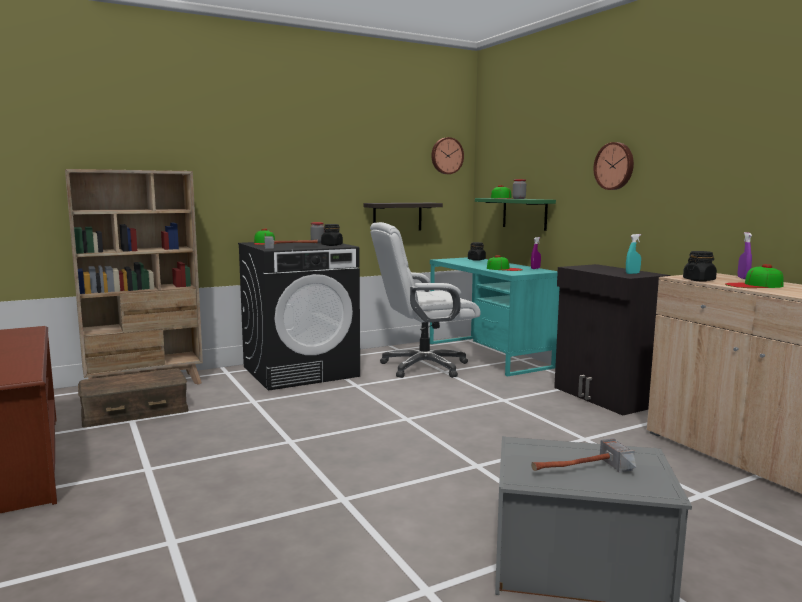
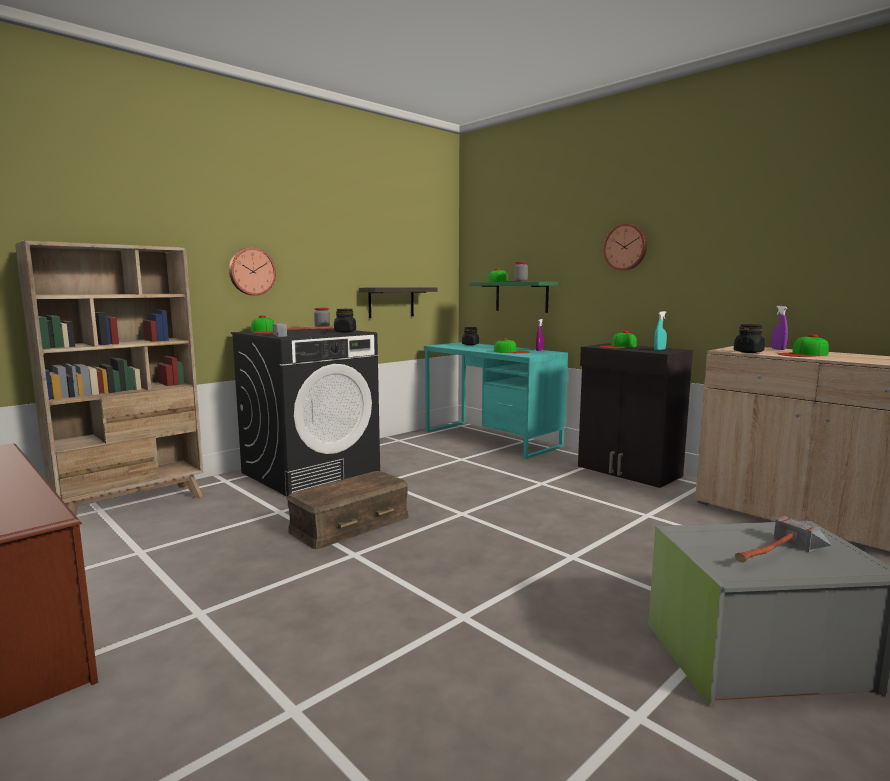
camera: 15 degrees left, 0 degrees up
brown storage box [78,369,189,427] -> brown storage box moved to [286,471,408,549]
white office chair [370,222,480,378] -> none
wall clock [431,137,464,174] -> wall clock moved to [229,247,276,295]
none -> cap [599,331,637,348]

